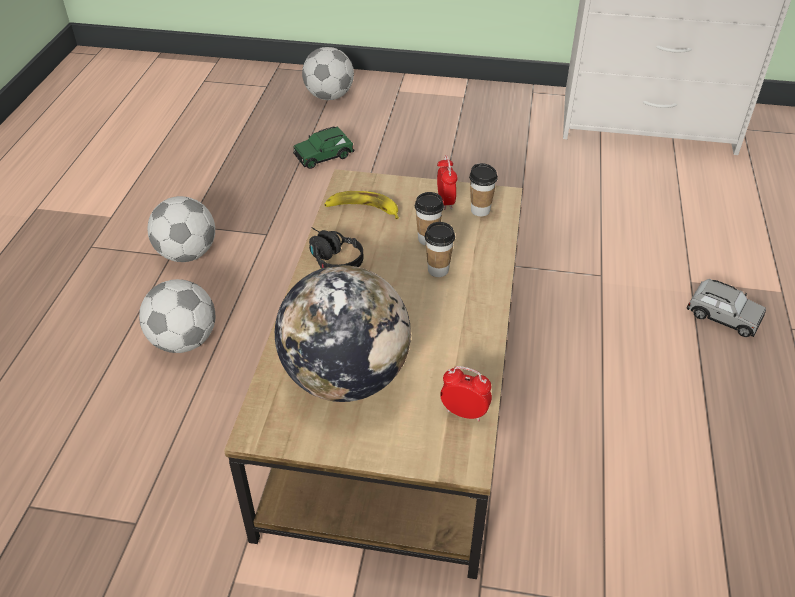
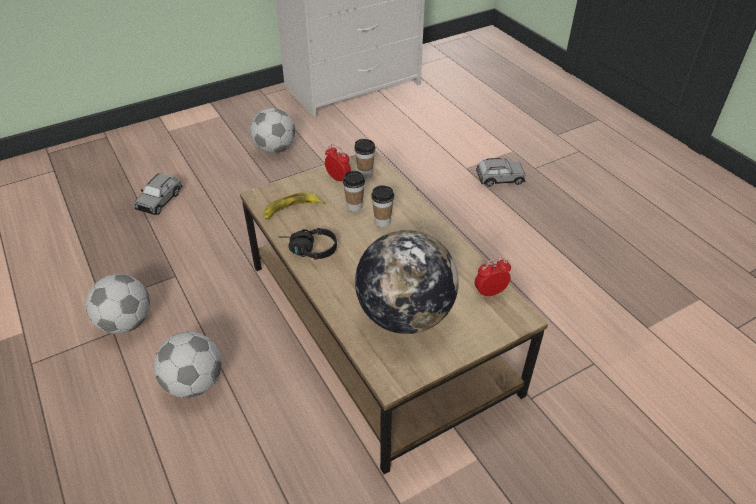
camera: 40 degrees left, 0 degrees up
green toy car [293,126,354,169] -> grey toy car [134,173,183,215]
football [302,47,354,100] -> football moved to [250,108,295,153]

